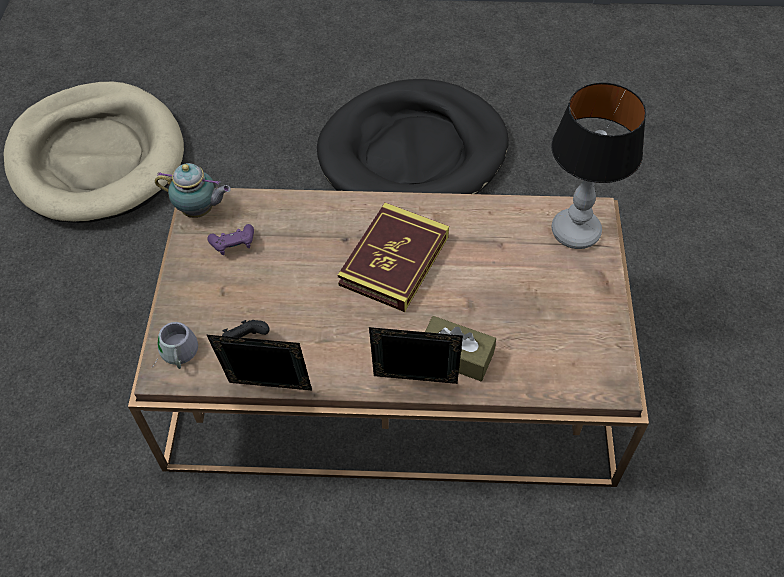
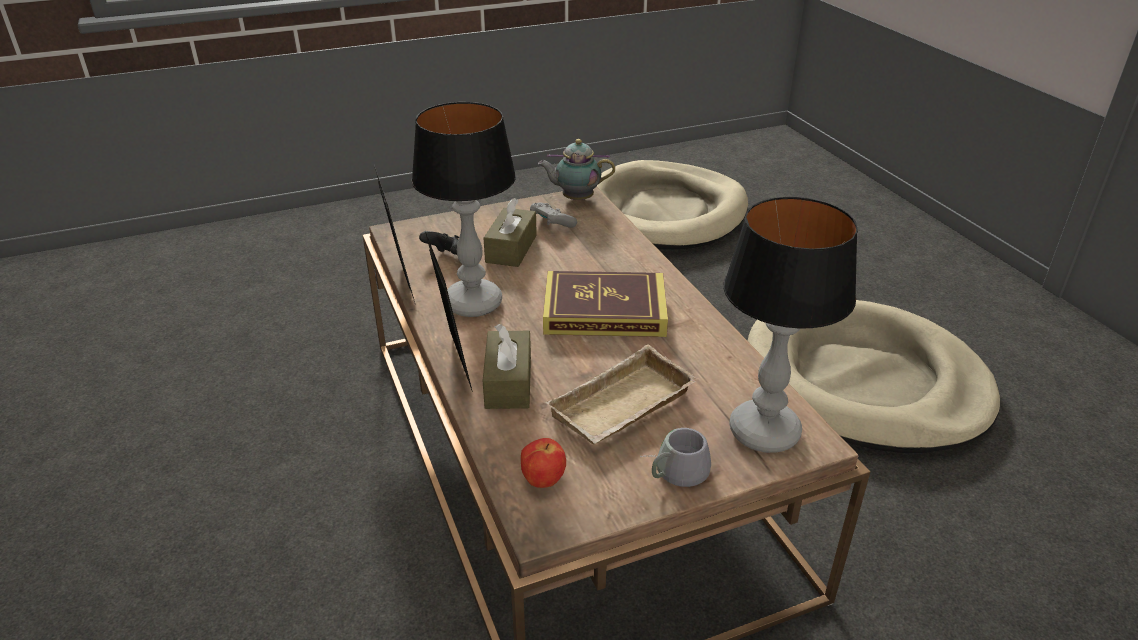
camera: 65 degrees right, 20 degrees down
grey mug [151,322,198,369] -> grey mug moved to [642,428,711,487]
teapot [155,163,231,218] -> teapot turned 105 degrees clockwise [538,139,615,200]
purple game controller [208,224,254,255] -> grey game controller [530,202,577,228]
black dog bed [317,79,509,194] -> beige dog bed [748,300,1001,453]
none -> table lamp [411,102,516,317]
none -> brown tissue box [484,198,537,267]
none -> apple [521,438,566,488]
none -> beige tray [545,344,698,445]

